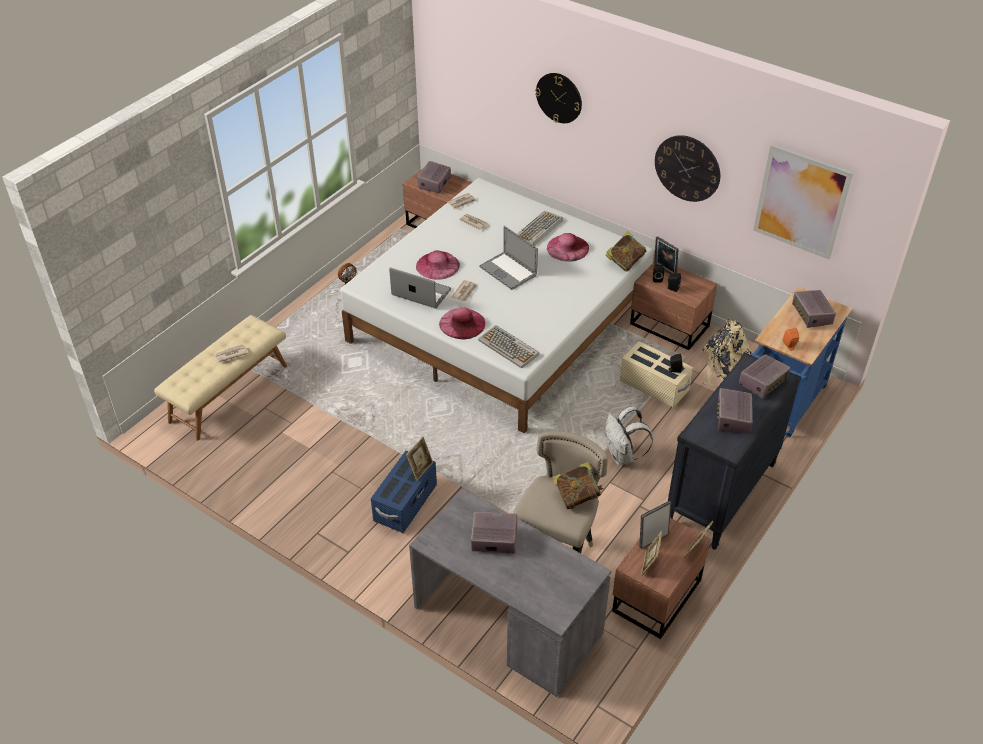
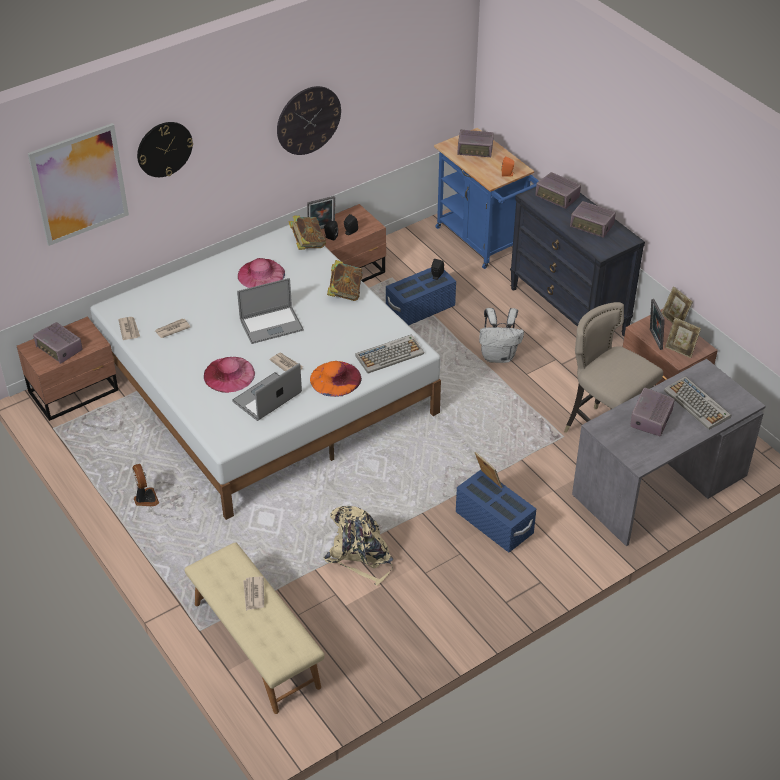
camera: 70 degrees left, 0 degrees up
pink hat [439,308,485,340] -> orange hat [310,361,362,397]
keyboard [517,211,563,246] -> keyboard moved to [664,376,731,430]
book [552,462,603,509] -> book moved to [327,260,363,301]
beige storage box [620,341,693,407] -> blue storage box [386,268,456,325]
beige backpack [702,319,751,387] -> beige backpack moved to [324,506,393,586]
radio [739,354,791,399] -> radio turned 150 degrees clockwise [535,172,581,209]
picture [753,144,853,260] -> picture moved to [28,123,129,246]

